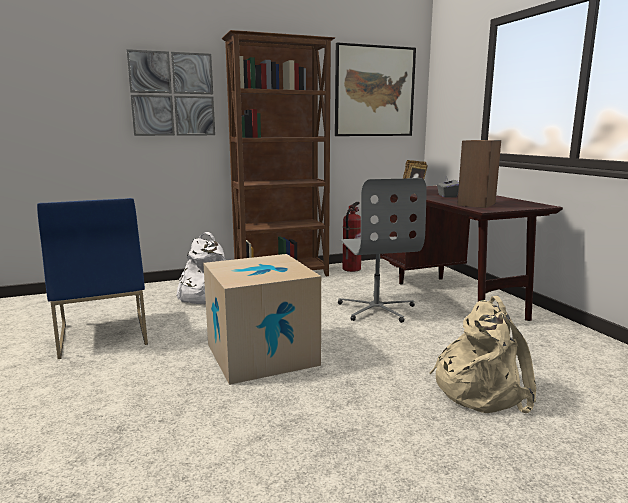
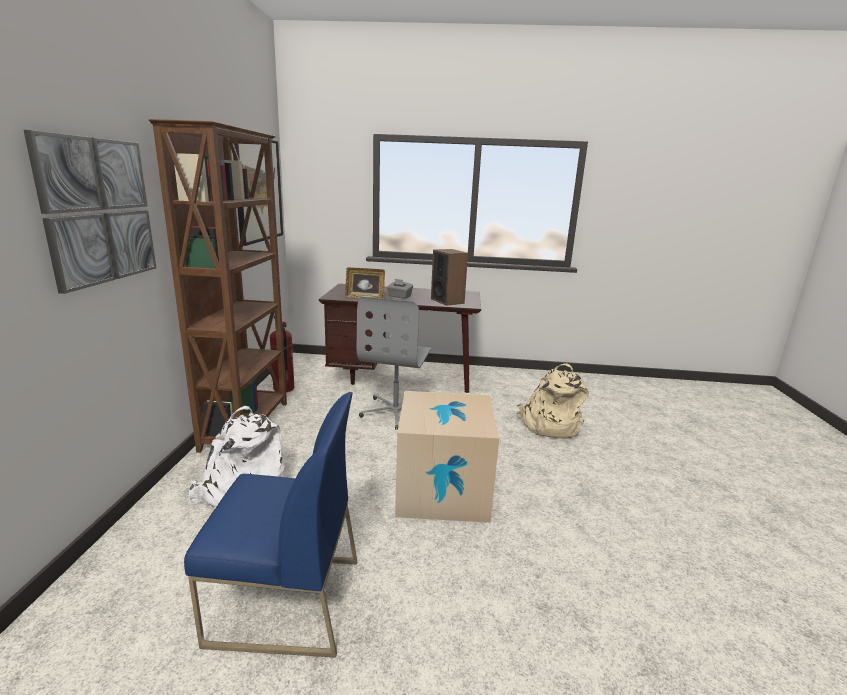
camera: 65 degrees left, 5 degrees up
grey office chair [338,178,427,323] -> grey office chair turned 90 degrees clockwise [357,297,432,430]

